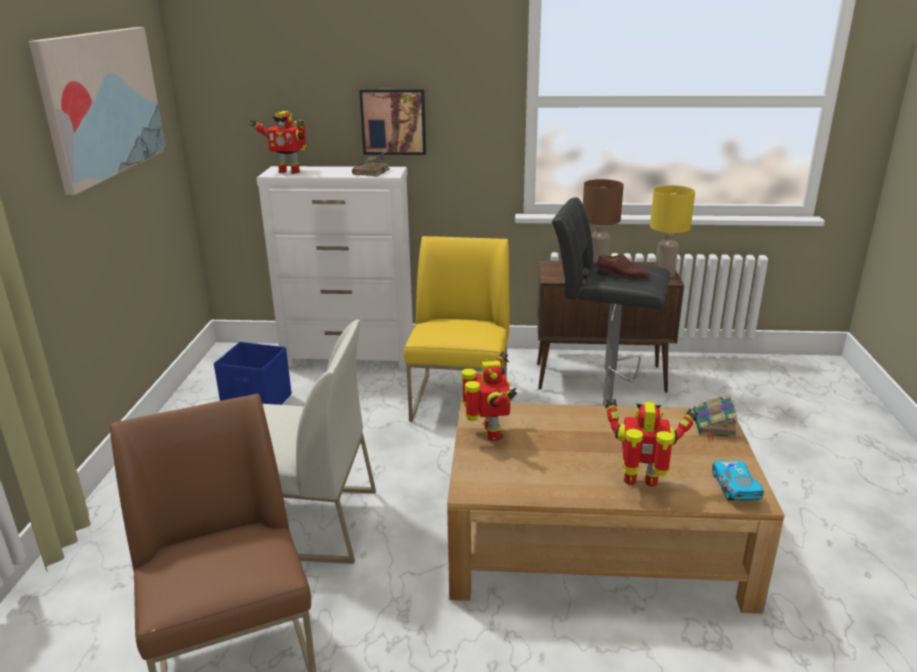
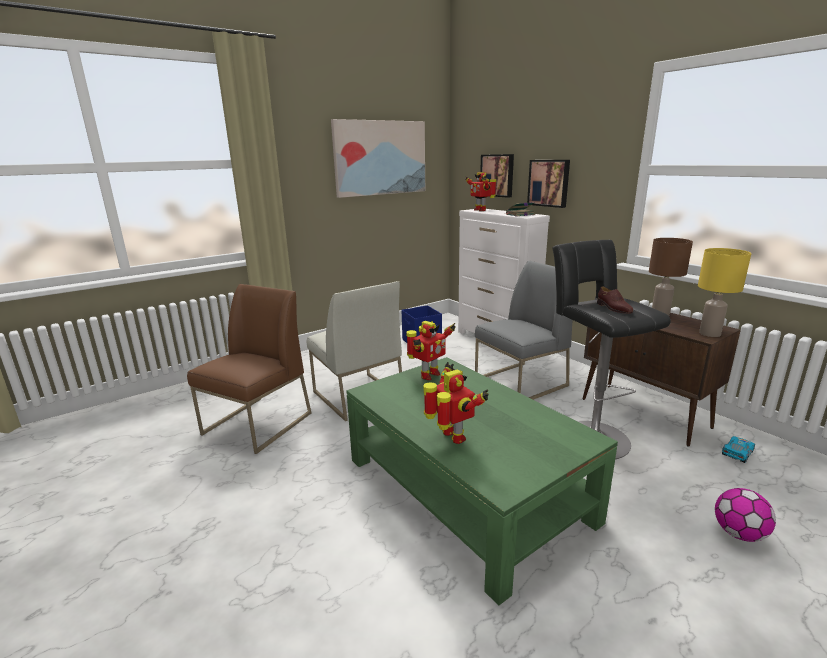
camera: 50 degrees right, 5 degrees down
yellow chair [404,236,510,422] -> grey chair [475,261,573,400]
brown coffee table [447,402,785,614] -> green coffee table [346,357,618,606]
book [693,394,737,439] -> none
toy car [712,460,764,501] -> toy car moved to [722,436,755,463]
none -> picture [480,154,514,198]
none -> football [715,488,776,542]

